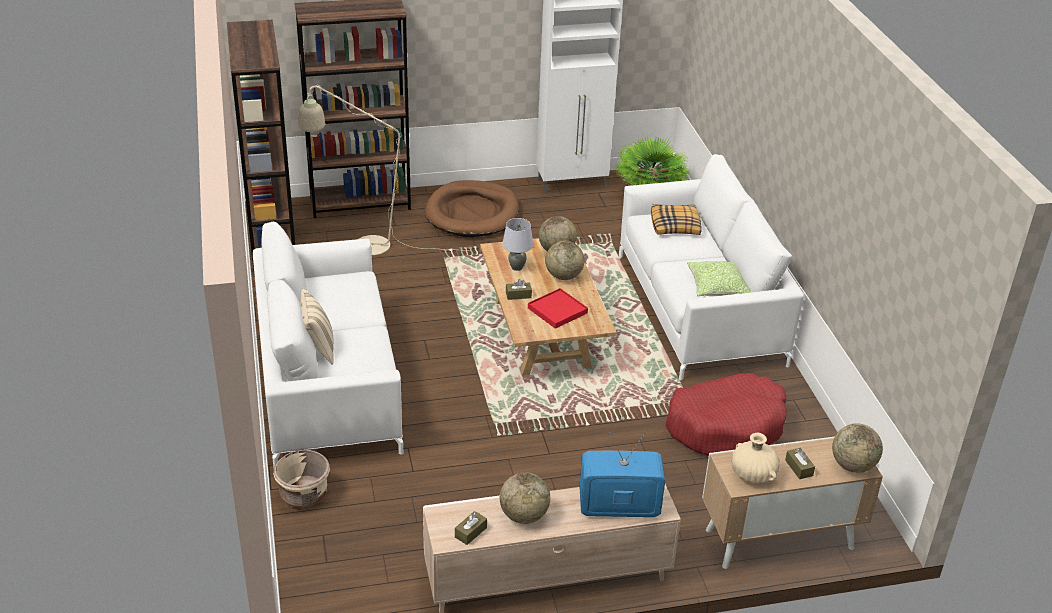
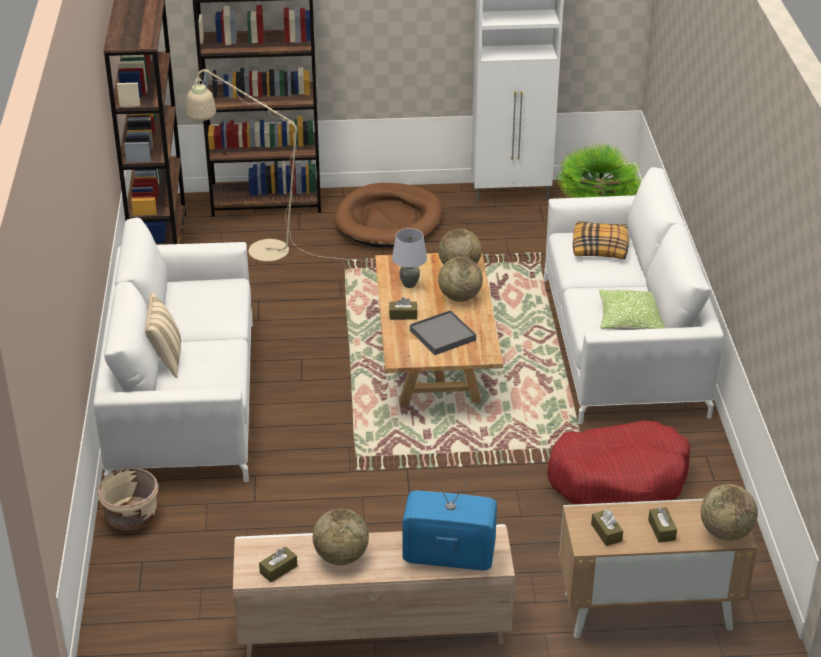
camera: 10 degrees right, 0 degrees up
red tray [528,288,588,329] -> grey tray [410,310,476,355]
beige vase [731,433,780,483] -> brown tissue box [591,509,623,546]

